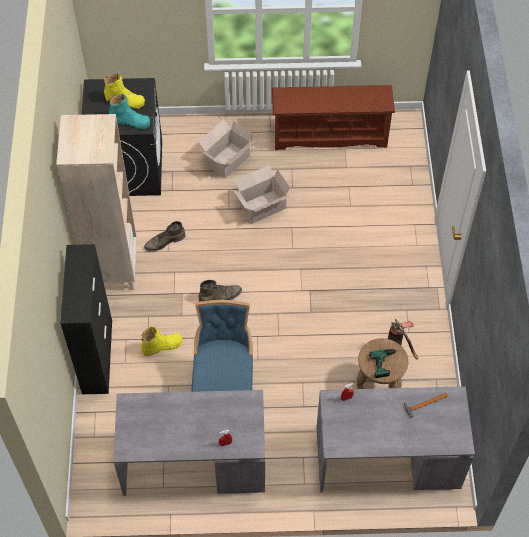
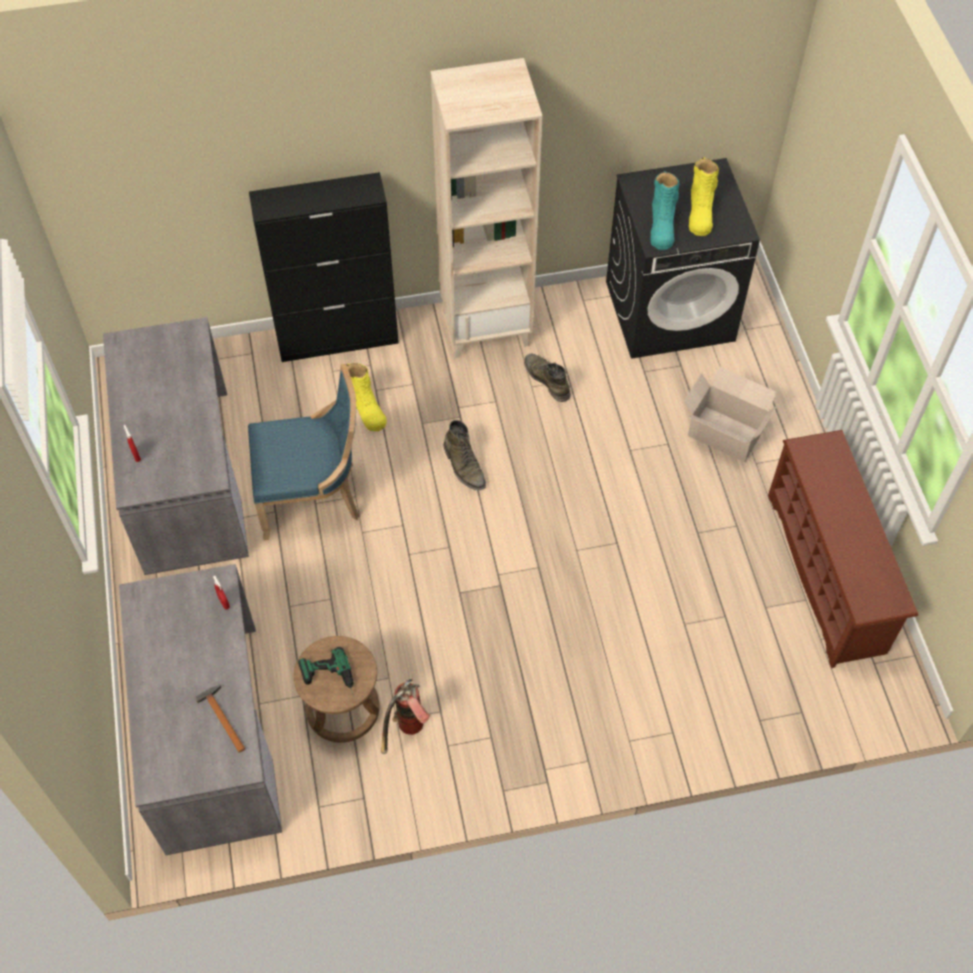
camera: 80 degrees right, 0 degrees up
cardboard box [233,165,290,224] -> none

